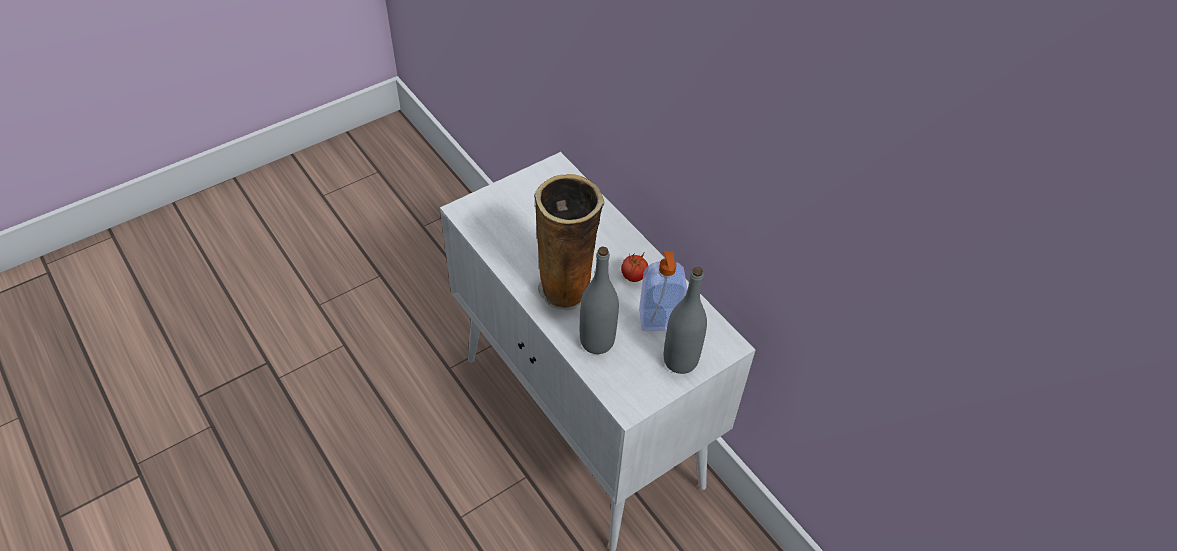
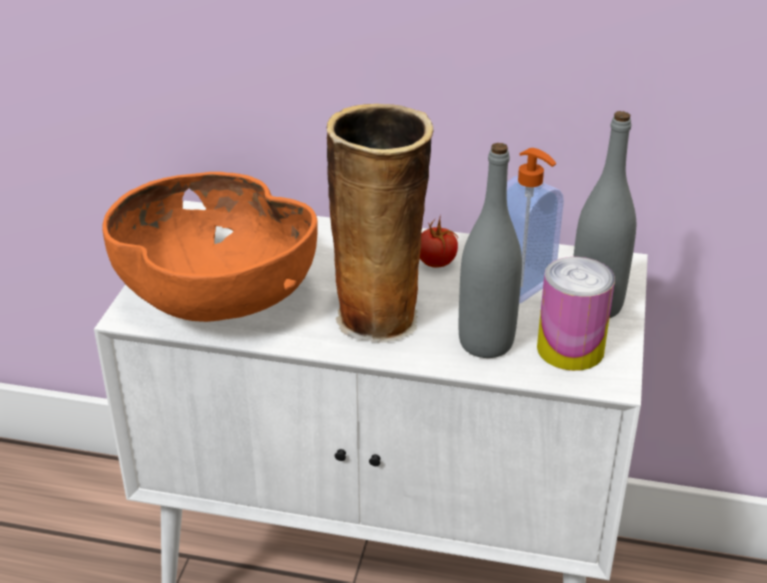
camera: 40 degrees left, 15 degrees down
none -> orange bowl [102,172,318,322]
none -> can [537,257,615,371]

